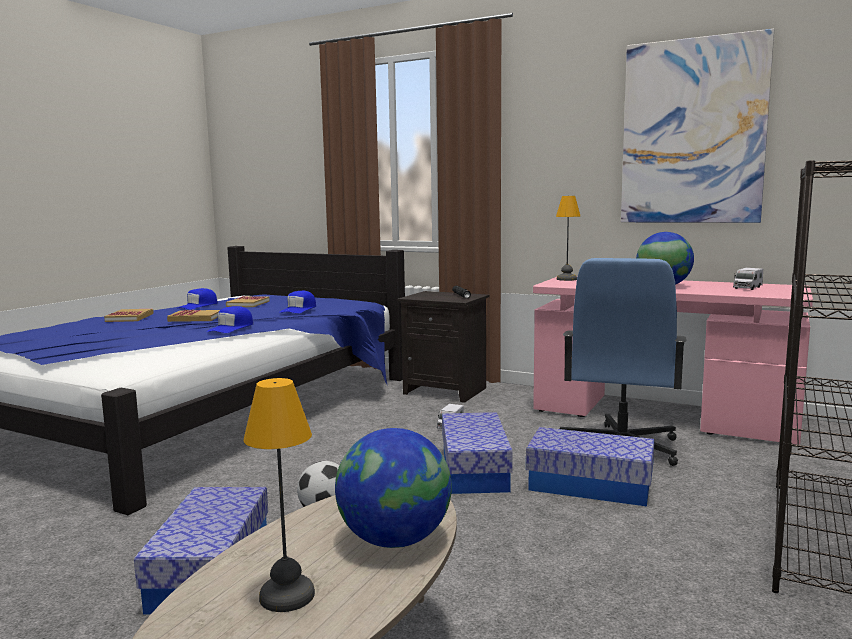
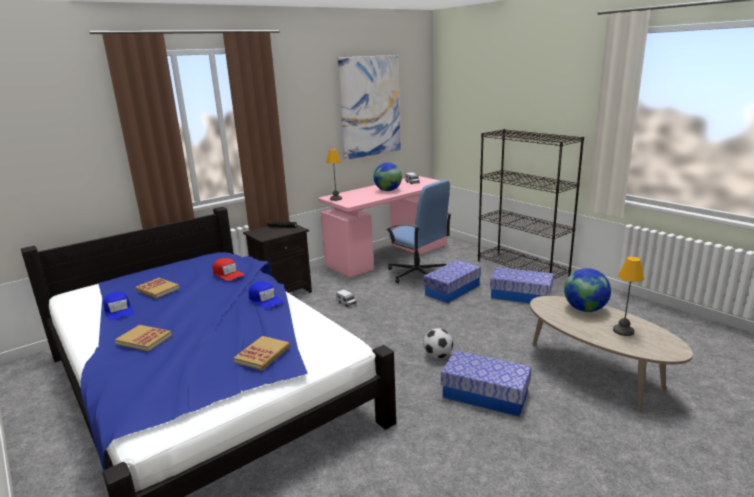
camera: 65 degrees left, 10 degrees up
book [167,310,220,322] -> book moved to [233,336,290,371]
blue cap [279,291,316,313] -> red cap [213,258,244,281]
storage box [442,412,513,494] -> storage box moved to [490,267,554,303]

